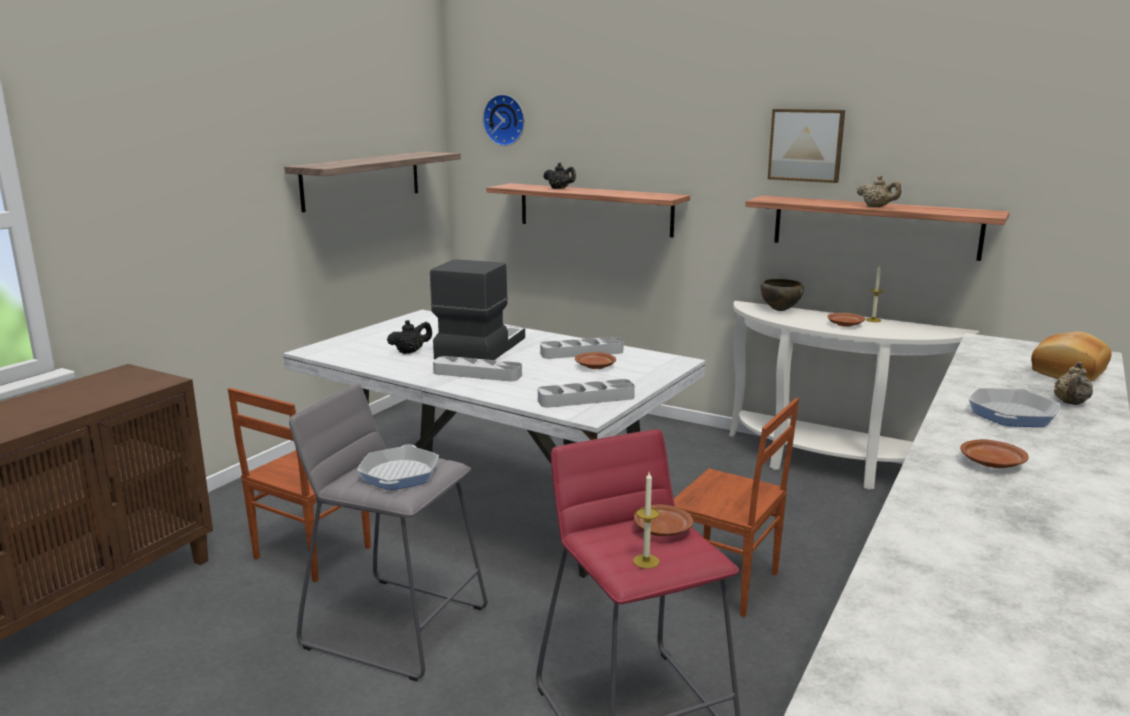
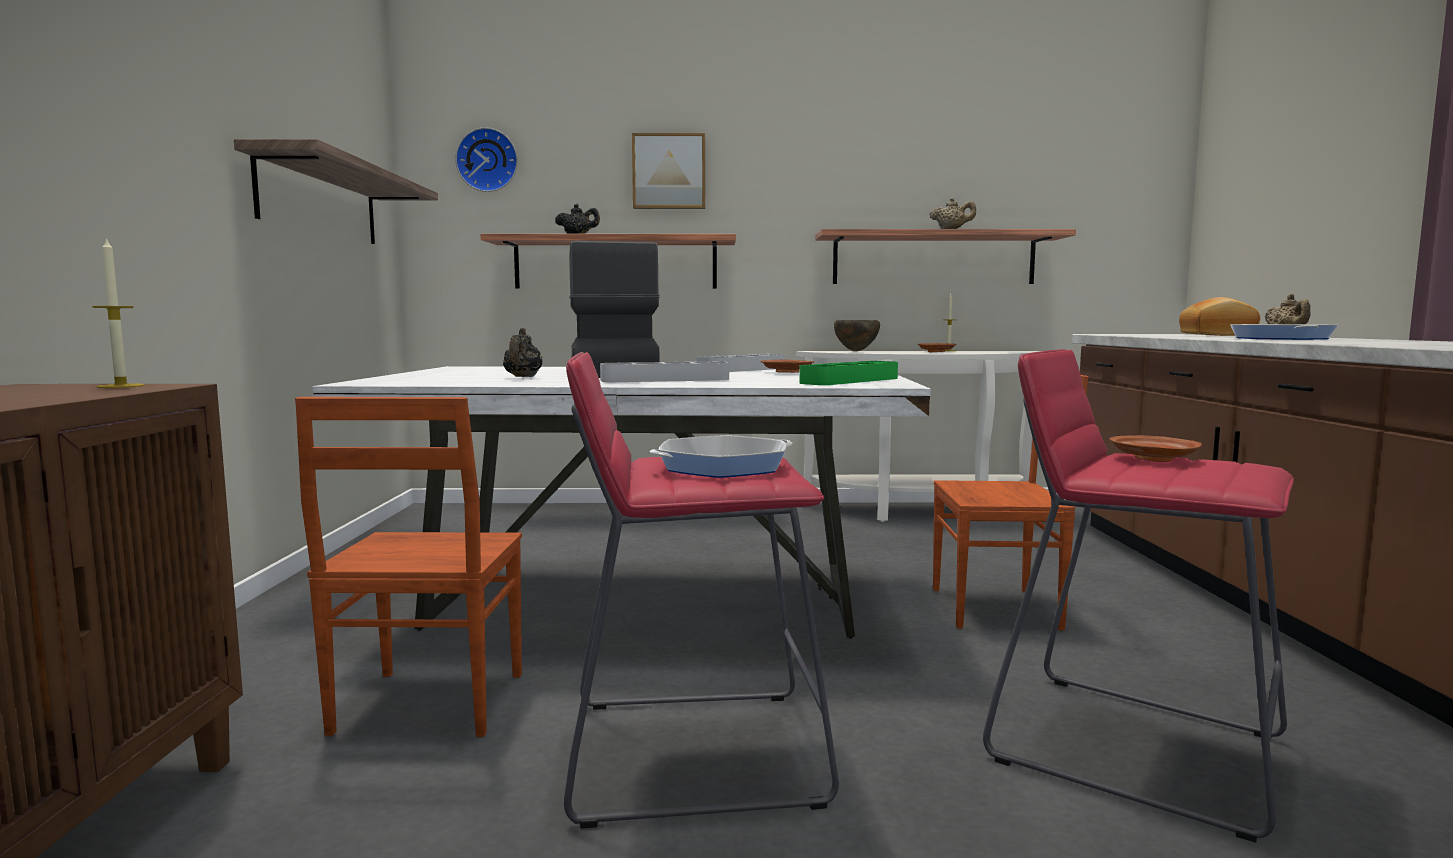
camera: 30 degrees left, 10 degrees down
grey stool [289,384,487,681] -> red stool [564,352,839,829]
frying pan [357,444,439,490] -> frying pan turned 90 degrees clockwise [649,435,792,478]
black teapot [387,320,432,354] -> black teapot turned 150 degrees clockwise [503,328,542,377]
grey tray [538,379,635,408] -> green tray [799,361,898,385]
candle [633,472,660,569] -> candle moved to [92,237,145,388]
picture [768,109,845,183] -> picture moved to [632,133,705,209]
brown plate [960,439,1029,468] -> none

